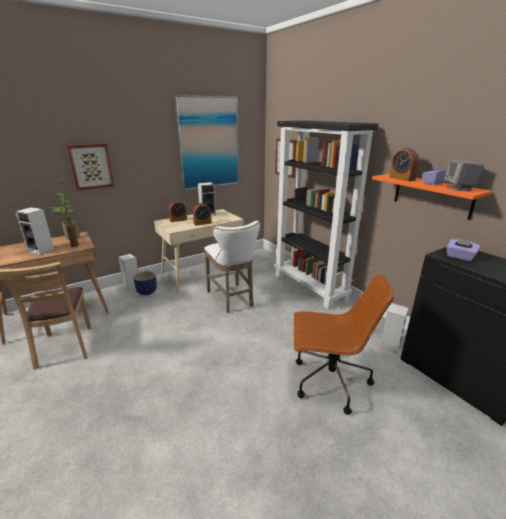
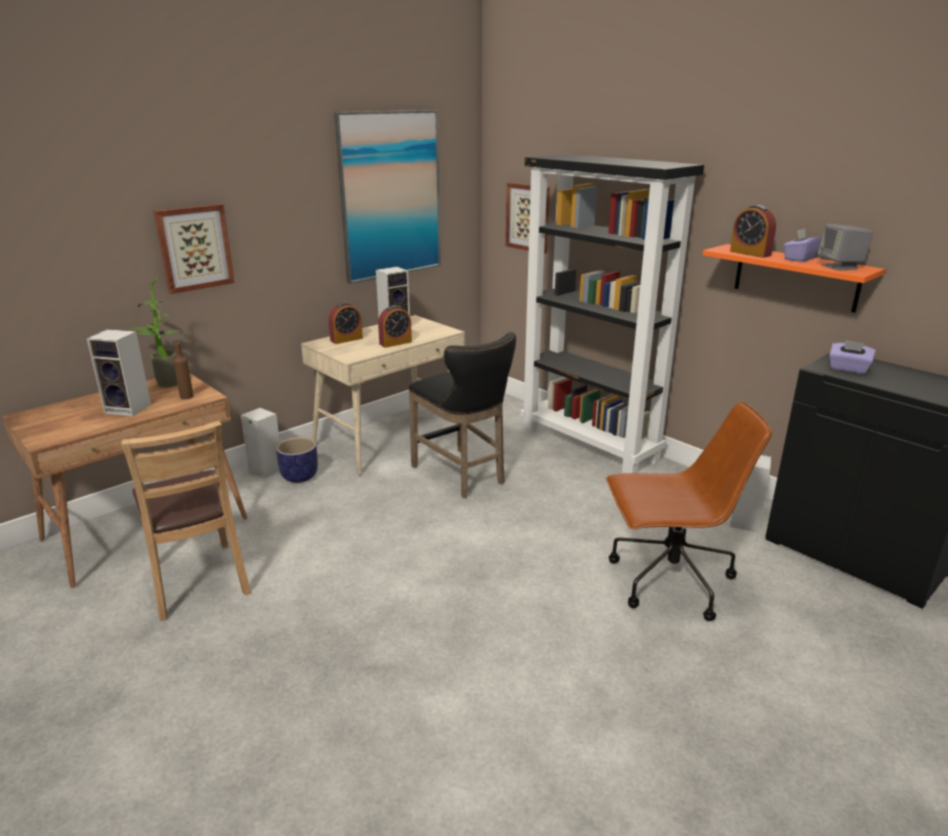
camera: 10 degrees left, 0 degrees up
white stool [204,221,260,313] -> black stool [408,332,516,498]

